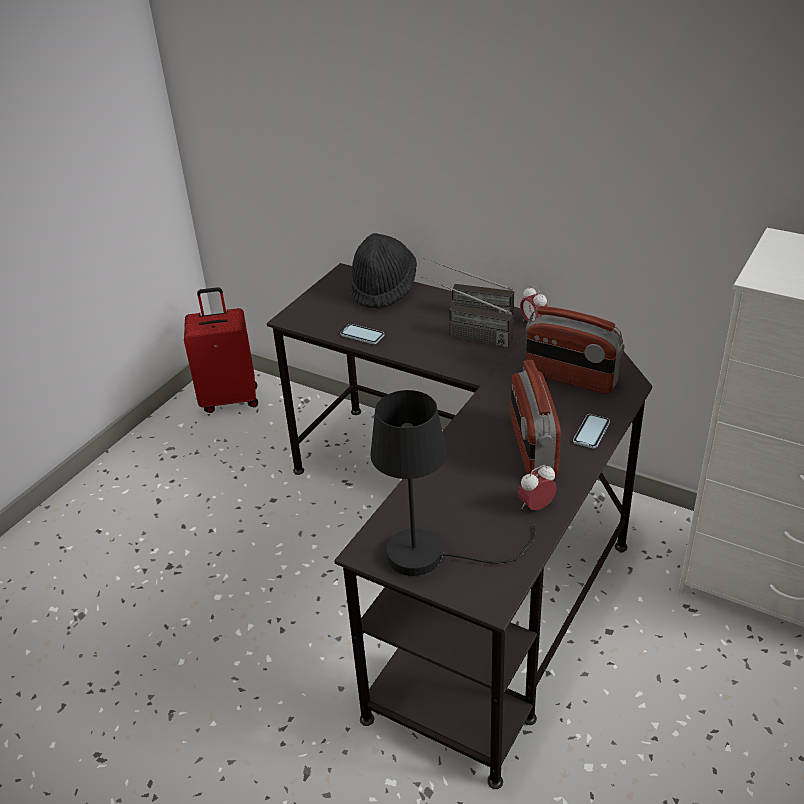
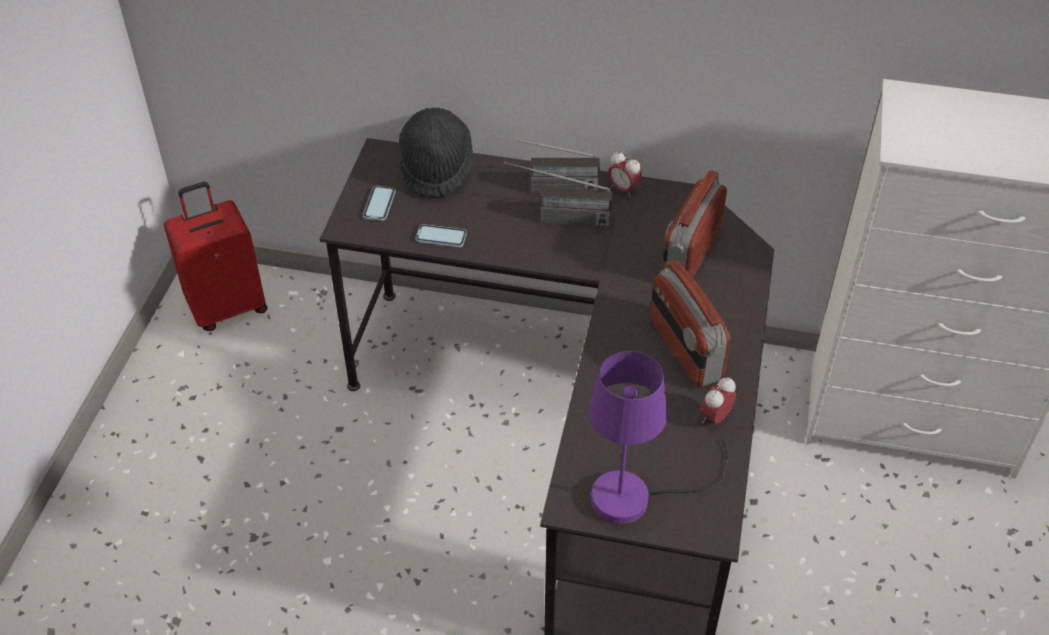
camera: 20 degrees left, 10 degrees up
black table lamp [370,390,535,577] -> purple table lamp [588,351,728,525]
radio [526,306,624,394] -> radio turned 105 degrees clockwise [661,170,727,278]
phone [573,414,610,448] -> phone moved to [363,186,396,221]

